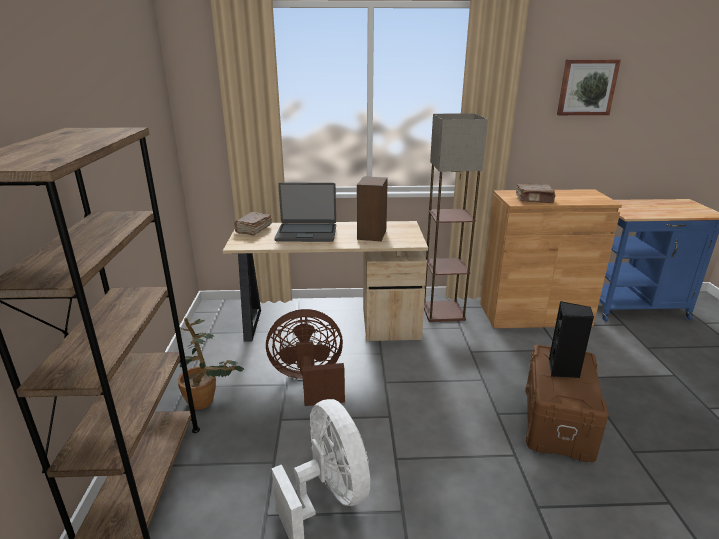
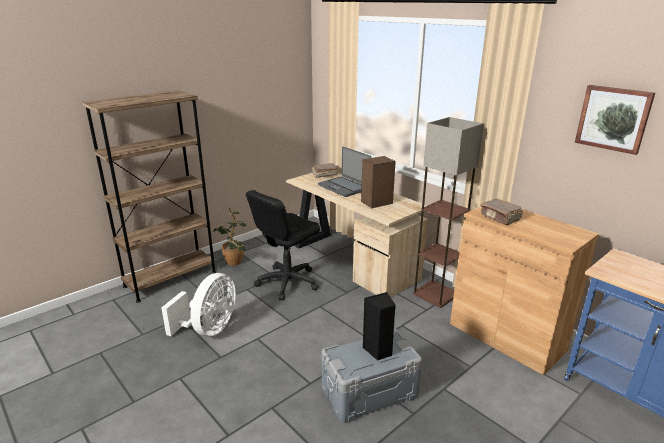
camera: 50 degrees right, 0 degrees up
brown fan [266,309,345,406] -> black office chair [246,190,320,300]
brown storage box [525,345,609,462] -> grey storage box [322,329,422,422]

